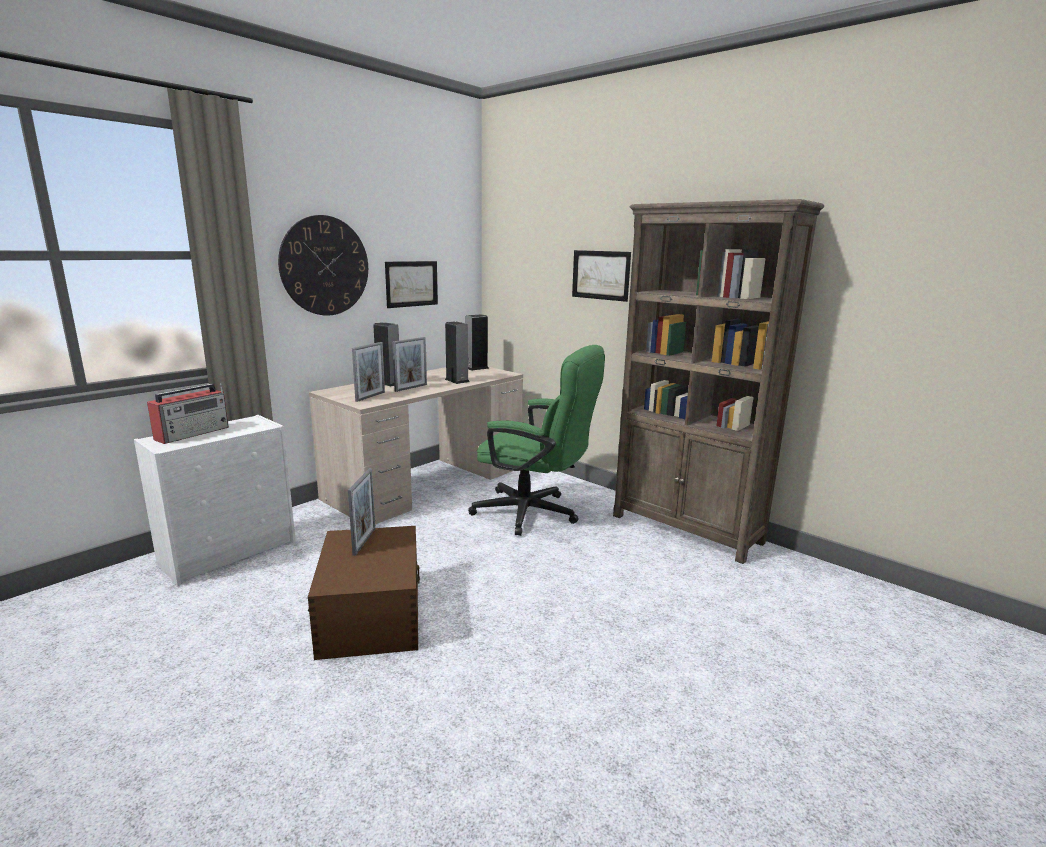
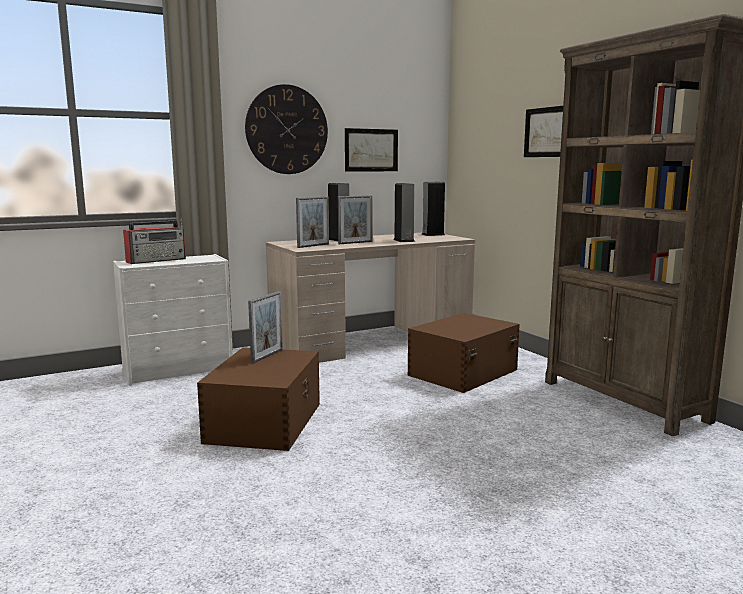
camera: 20 degrees right, 5 degrees down
green office chair [468,345,605,536] -> brown storage box [408,313,520,393]

